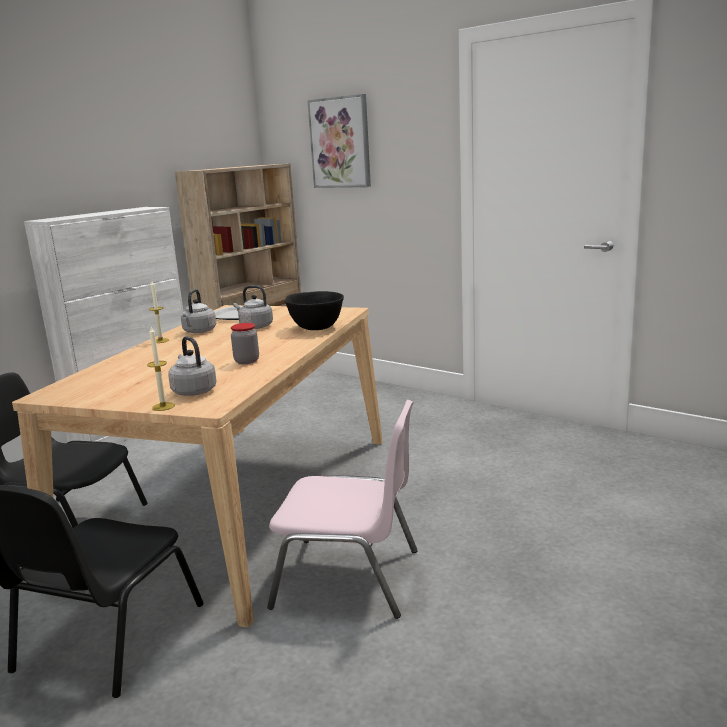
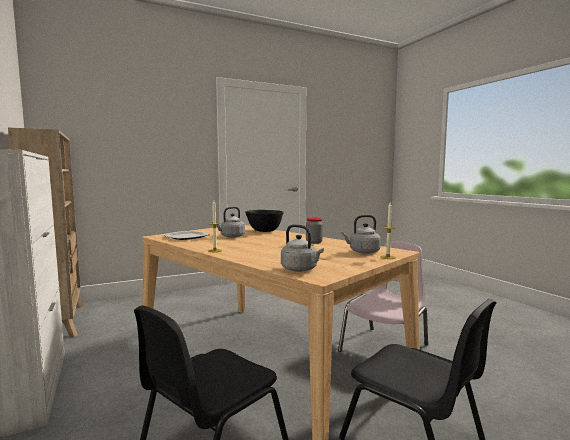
camera: 65 degrees left, 10 degrees down
grey kettle [181,289,216,333] -> grey kettle moved to [281,224,324,272]
picture [308,94,371,188] -> none

